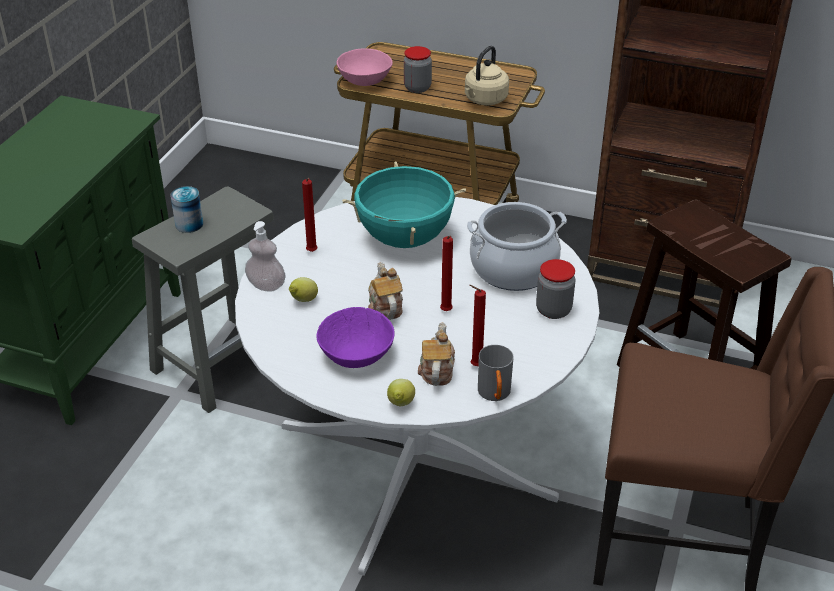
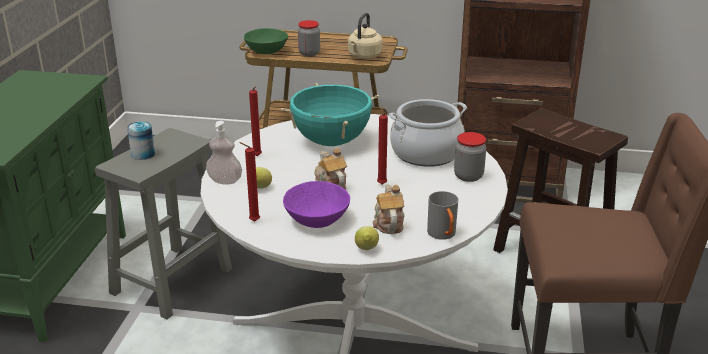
camera: 10 degrees left, 10 degrees down
pink bowl [337,48,393,86] -> green bowl [244,28,288,54]
red candle [469,285,486,366] -> red candle moved to [239,142,260,221]

